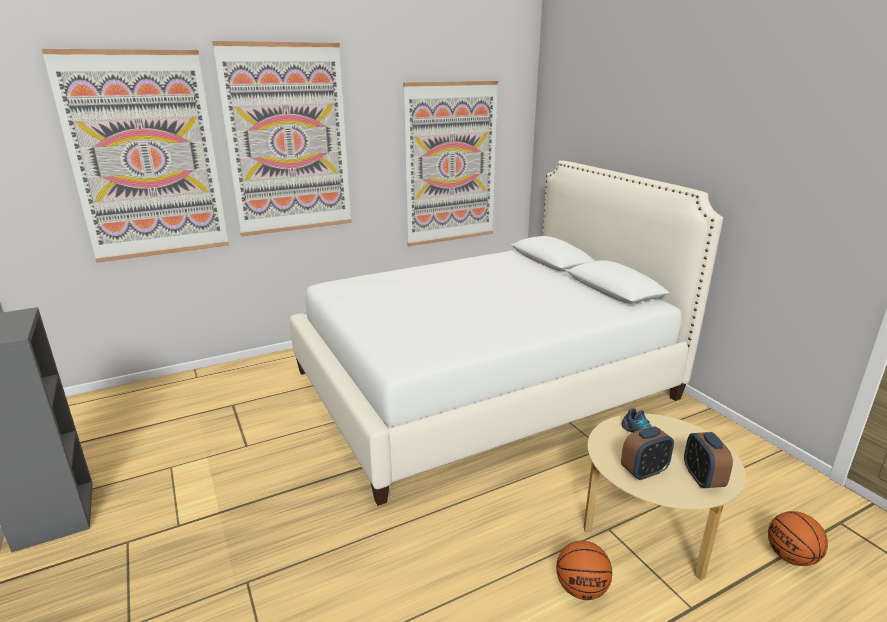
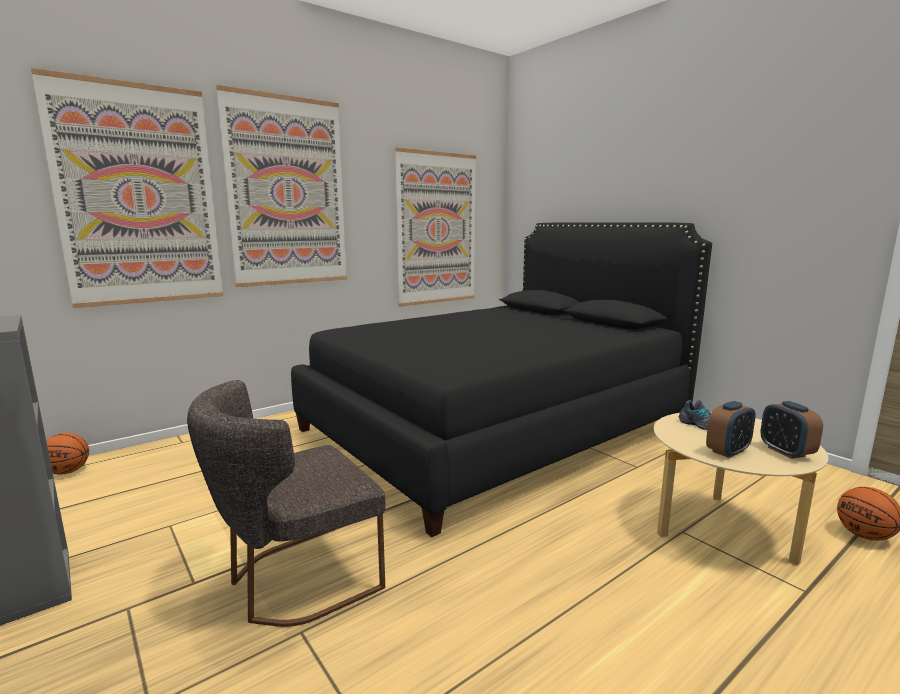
camera: 10 degrees left, 10 degrees down
white bed [290,161,723,506] -> black bed [291,222,712,537]
basketball [556,541,612,600] -> basketball moved to [46,433,89,475]
none -> grey chair [187,380,386,627]

